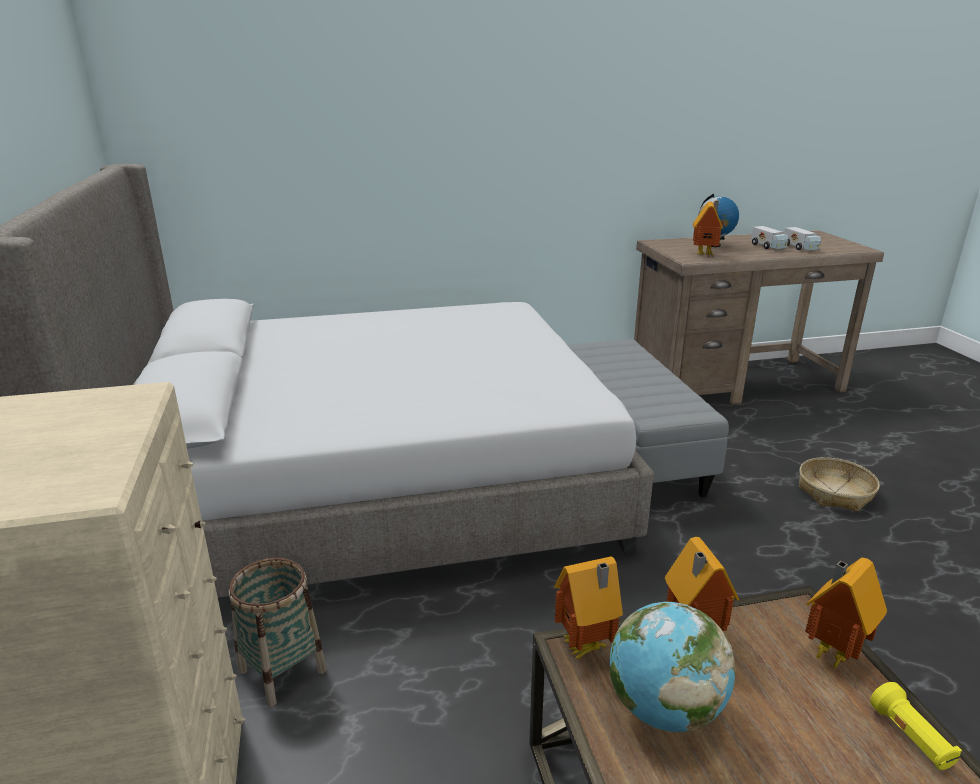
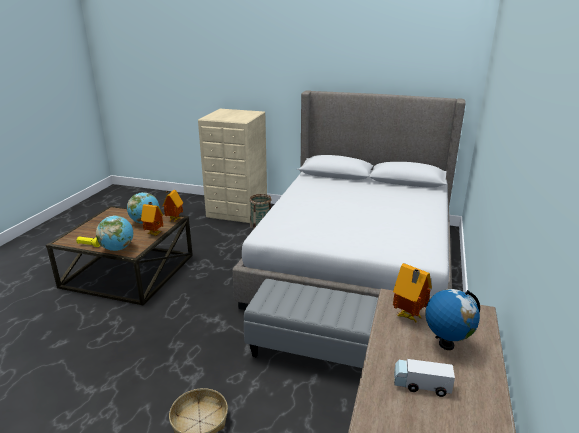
camera: 120 degrees right, 0 degrees up
toy truck [784,227,821,250] -> none
toy house [805,557,887,670] -> globe [96,216,133,251]

